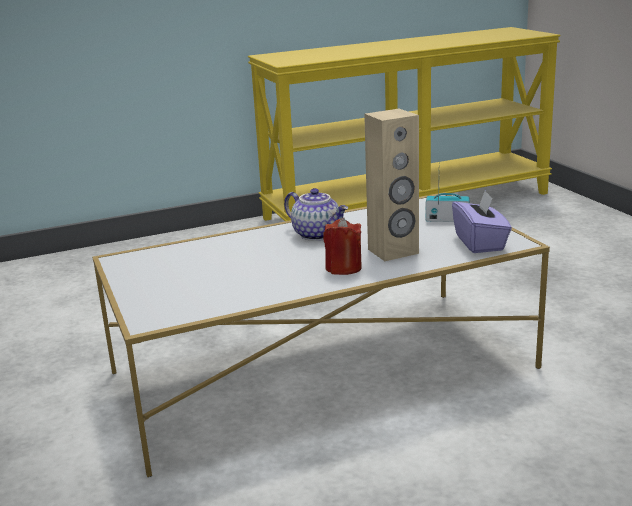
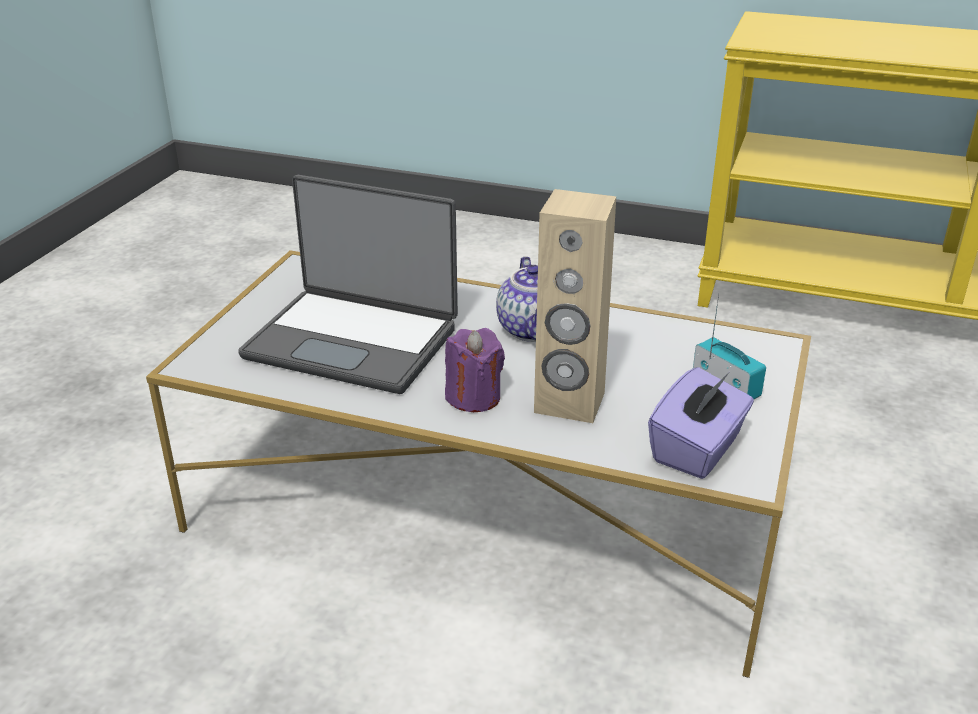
camera: 40 degrees right, 10 degrees up
red candle [323,218,362,275] -> purple candle [445,328,505,412]
none -> laptop [238,175,458,394]

